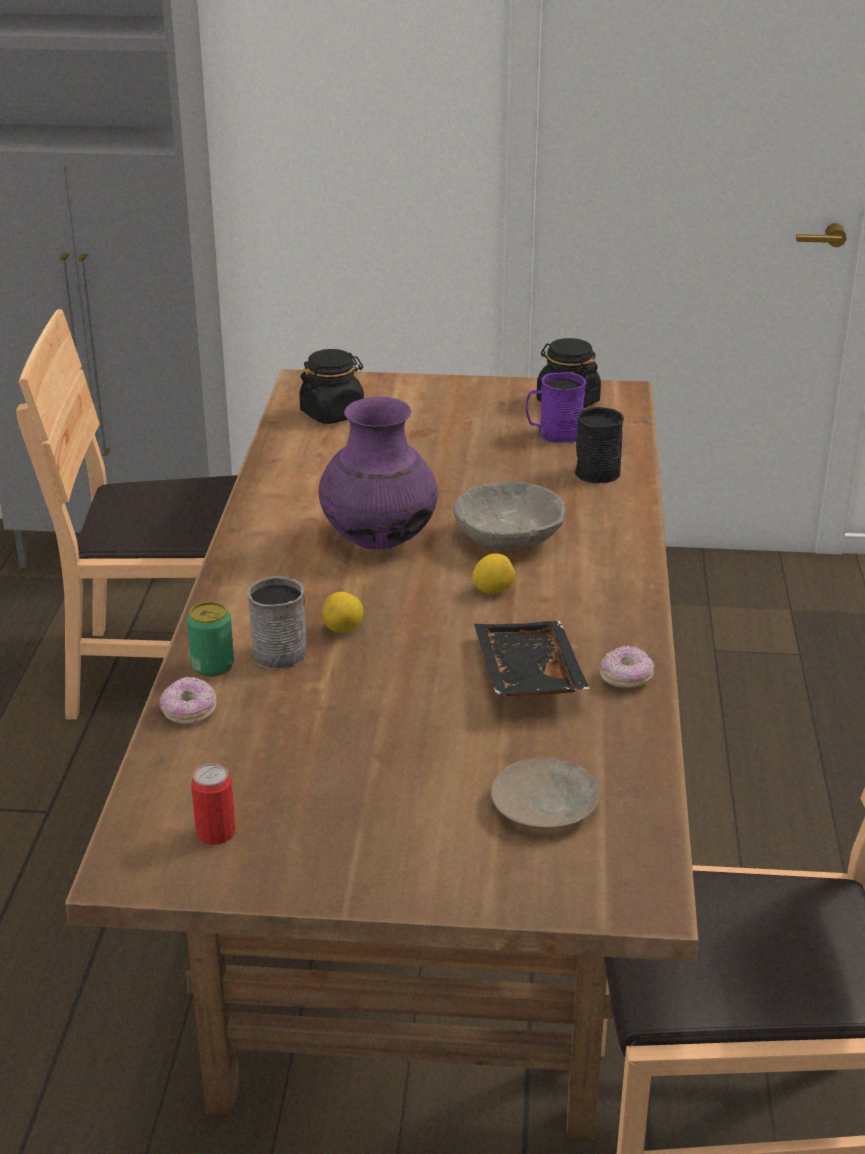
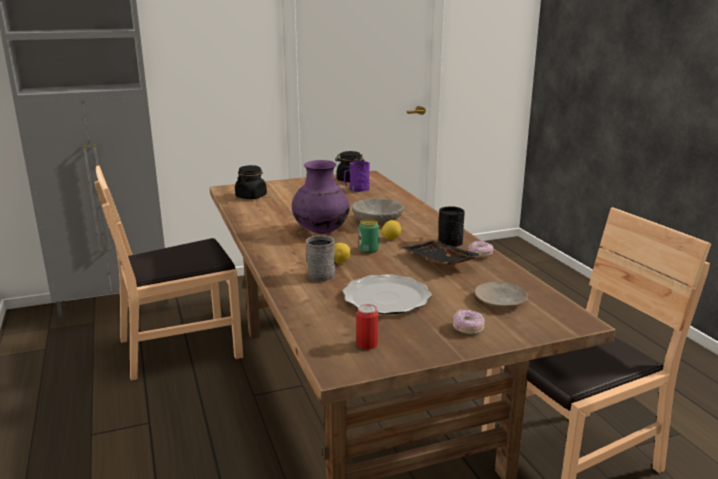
camera: 25 degrees left, 10 degrees down
donut [160,677,217,725] -> donut moved to [452,309,485,334]
can [187,601,234,677] -> can moved to [359,219,379,254]
black mug [575,407,624,483] -> black mug moved to [438,207,465,247]
none -> plate [343,274,432,314]

